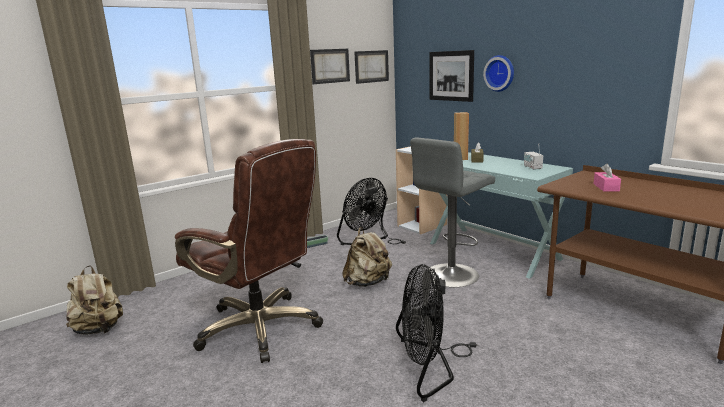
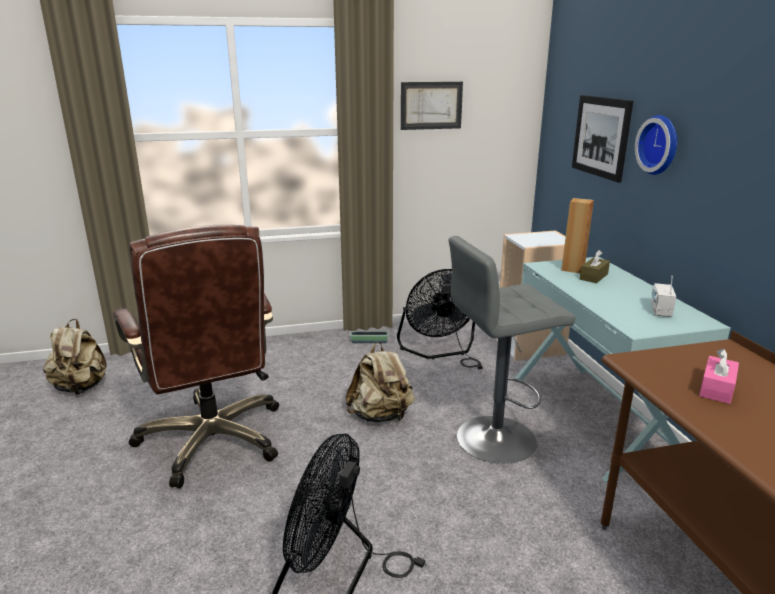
camera: 25 degrees right, 5 degrees up
picture [354,50,389,84] -> none

